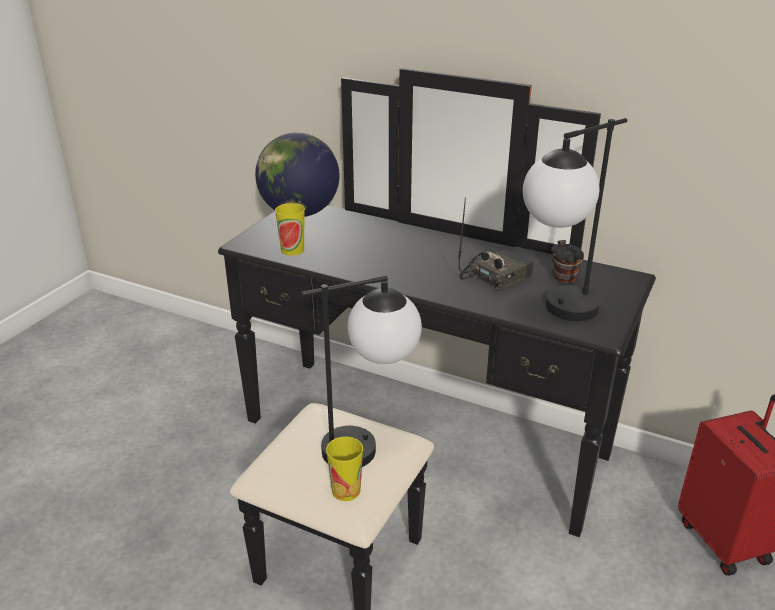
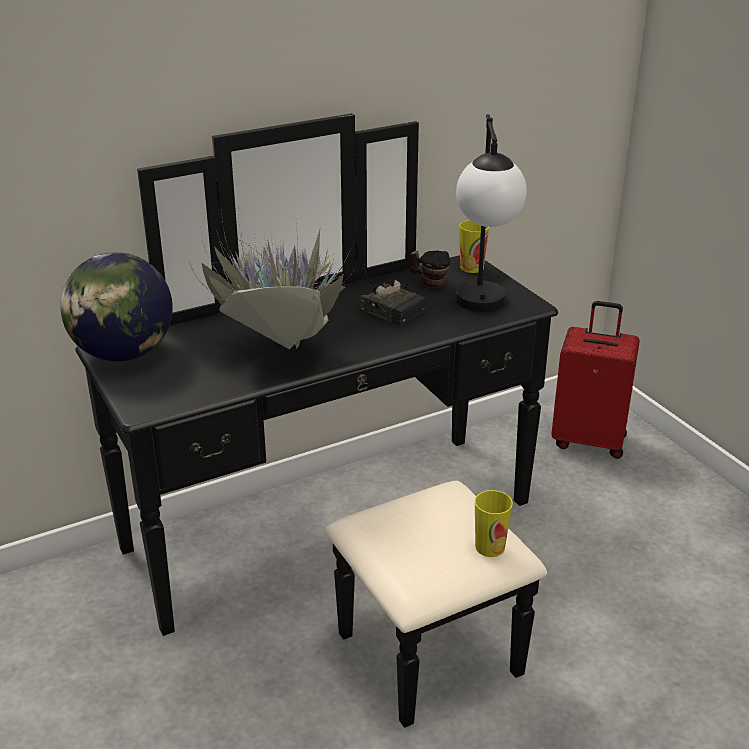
camera: 55 degrees left, 0 degrees up
cup [275,203,305,256] -> cup moved to [459,220,489,273]
table lamp [302,275,422,467] -> none
radio [458,197,534,291] -> radio turned 135 degrees clockwise [360,204,426,326]
none -> potted plant [189,210,363,349]

